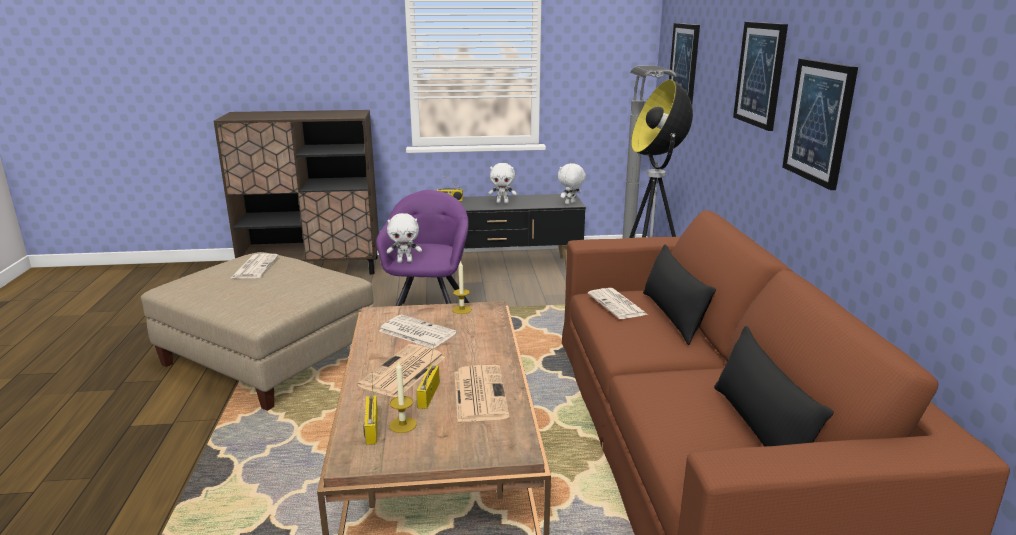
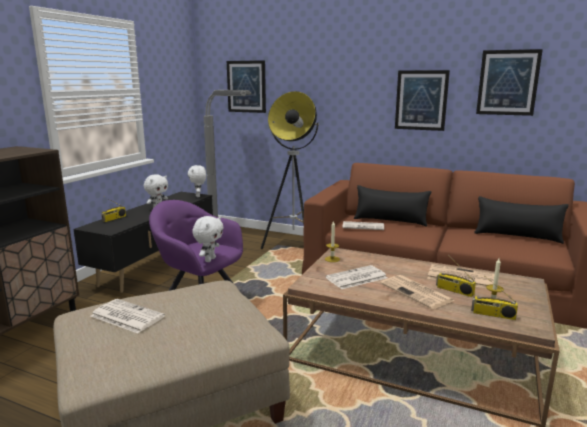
camera: 60 degrees left, 5 degrees down
picture [733,22,788,131] -> picture moved to [476,49,543,116]

